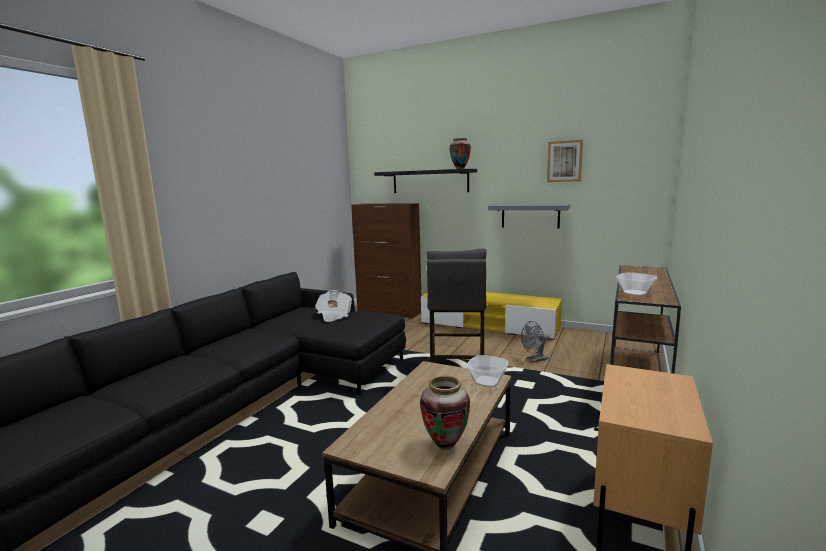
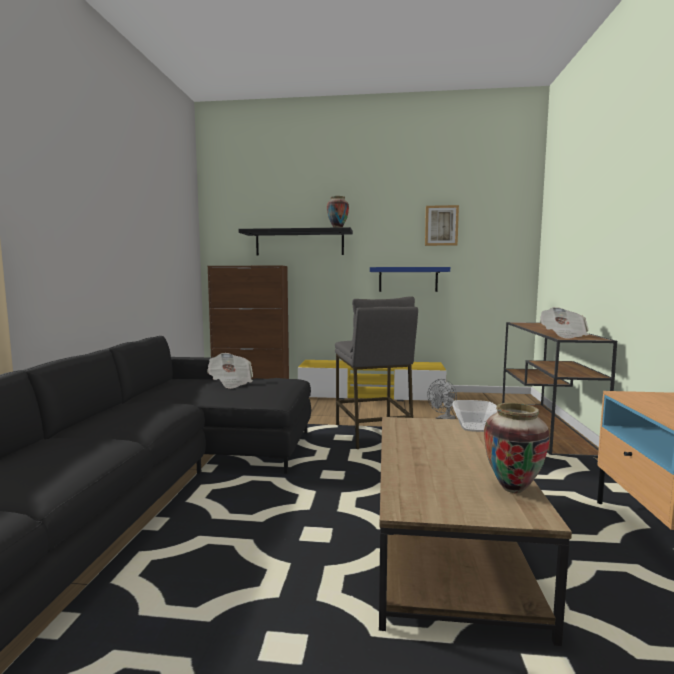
camera: 20 degrees left, 5 degrees down
grey shelf [488,204,570,229] -> blue shelf [370,267,450,292]
bowl [616,272,657,296] -> newspaper [540,307,589,339]

